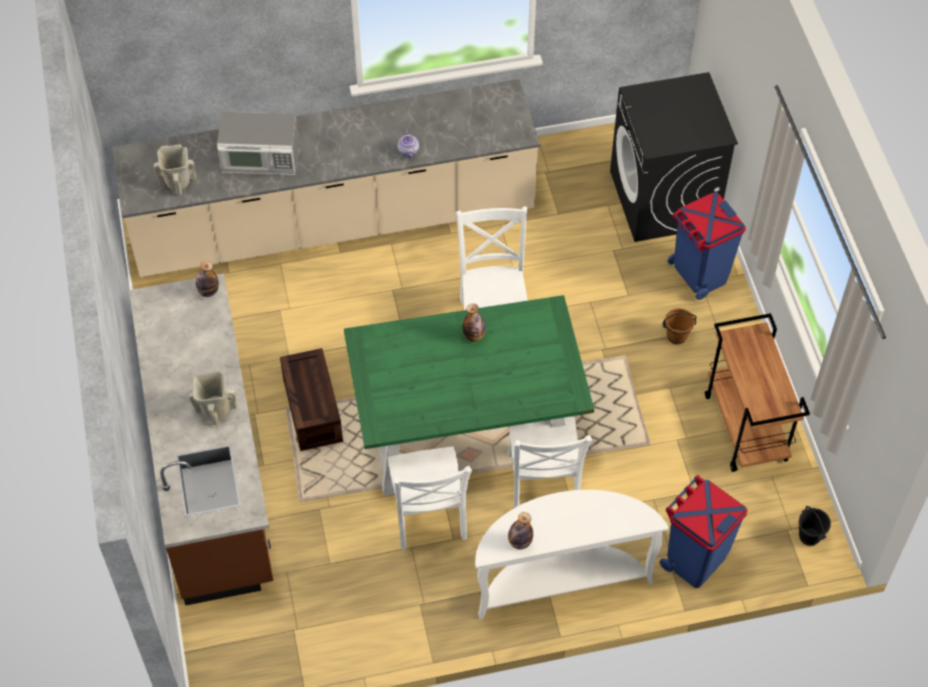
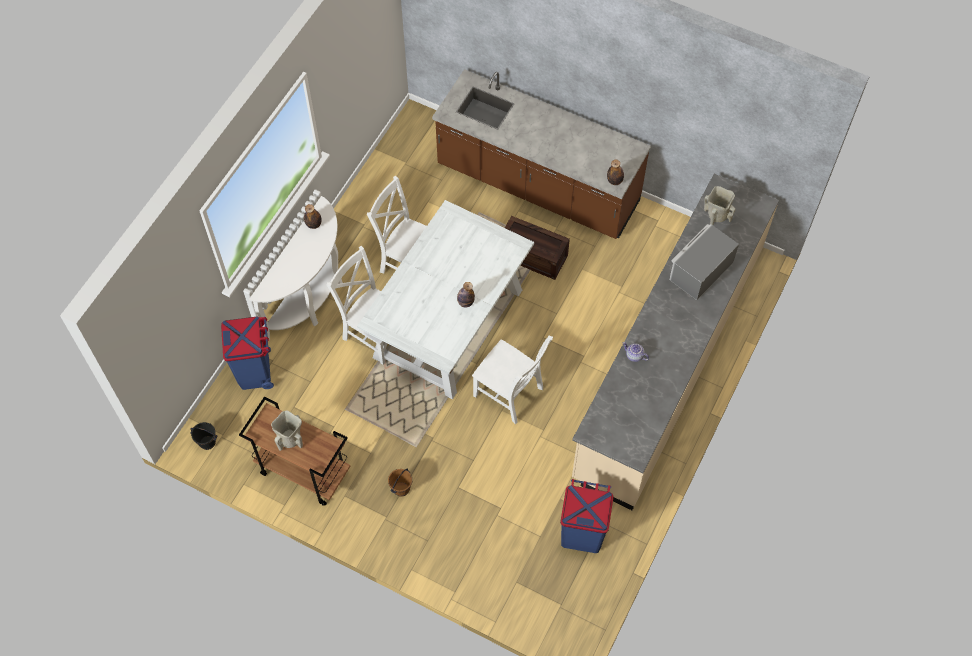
camera: 130 degrees right, 5 degrees up
beige vase [189,371,237,425] -> beige vase moved to [271,411,303,451]
green dining table [344,295,594,496] -> white dining table [357,200,534,399]
black washing machine [610,72,738,242] -> none
blue trash can [667,192,746,300] -> blue trash can moved to [560,479,614,553]

